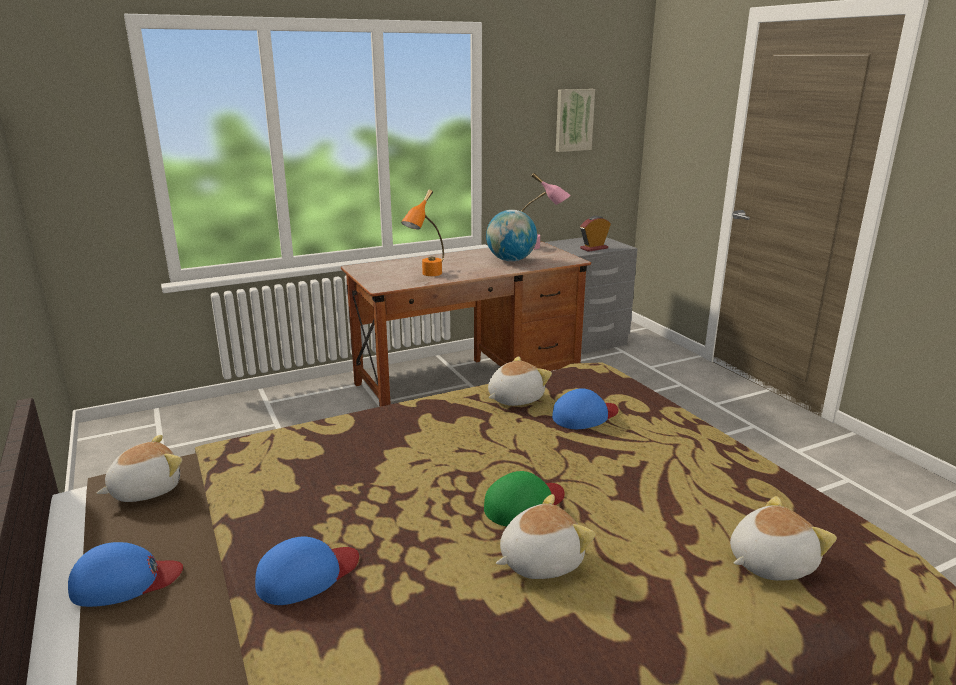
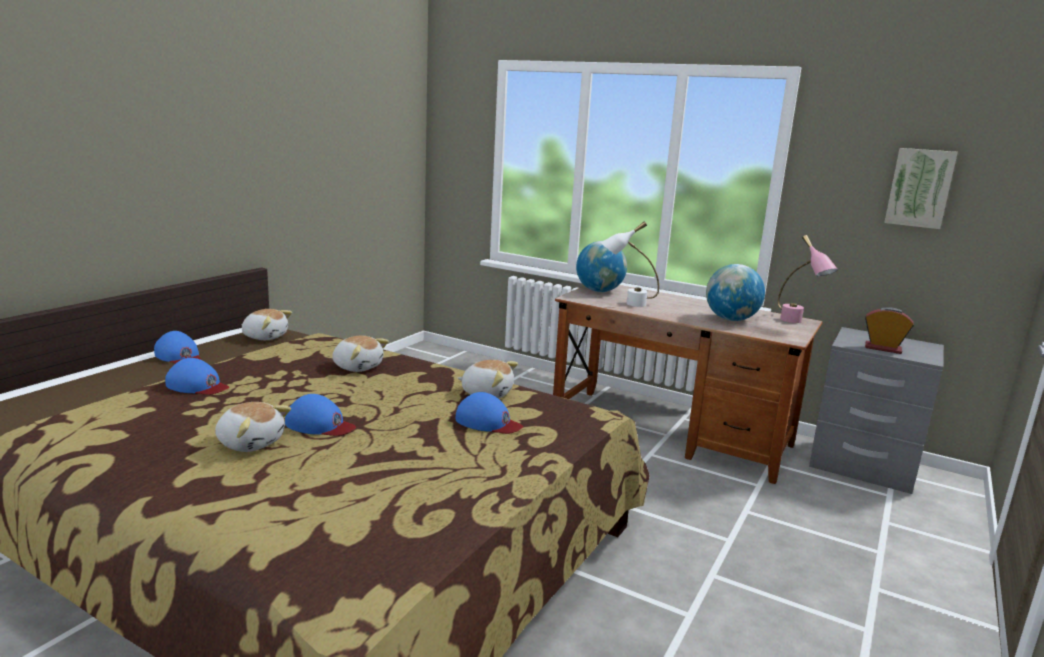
camera: 55 degrees right, 5 degrees down
orange table lamp [401,189,444,276] -> white table lamp [601,222,659,307]
green cap [484,471,565,527] -> blue cap [285,394,356,436]
plush toy [730,496,837,581] -> plush toy moved to [332,335,389,372]
none -> globe [576,241,627,292]

